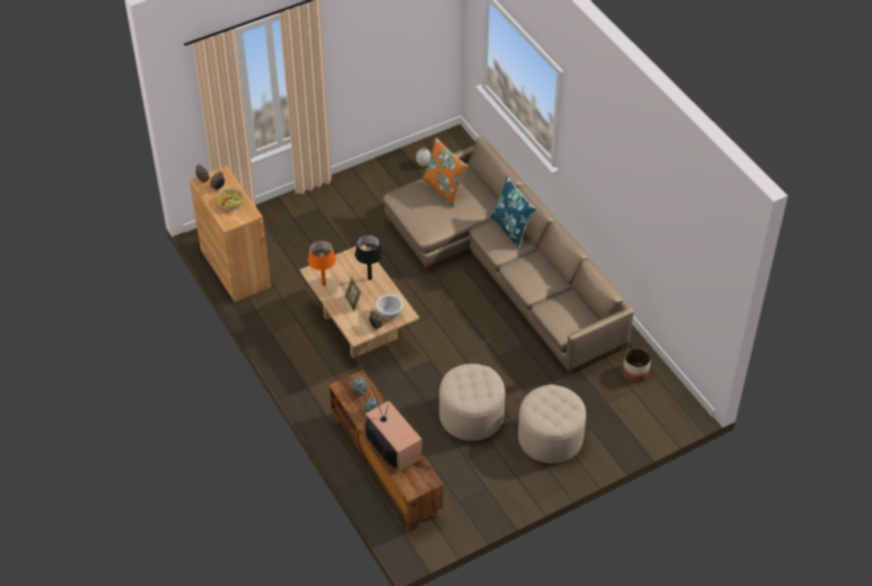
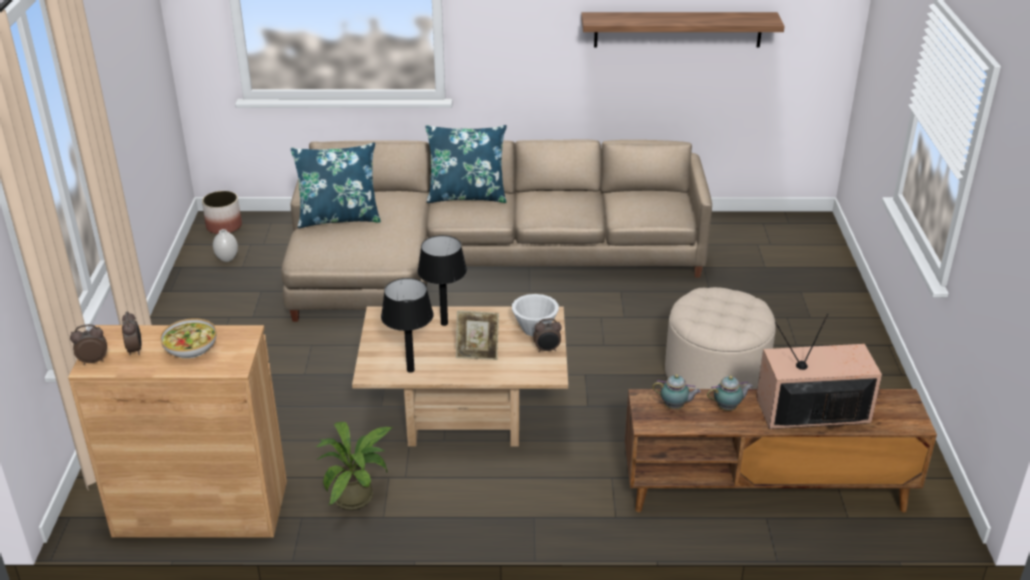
camera: 60 degrees left, 15 degrees down
orange table lamp [308,240,336,286] -> black table lamp [381,278,434,373]
orange pillow [421,137,469,208] -> blue pillow [291,142,381,228]
beige ottoman [518,384,586,464] -> none
planter [623,348,651,382] -> planter moved to [202,191,242,234]
none -> potted plant [316,422,393,510]
none -> shelf [581,12,785,48]

